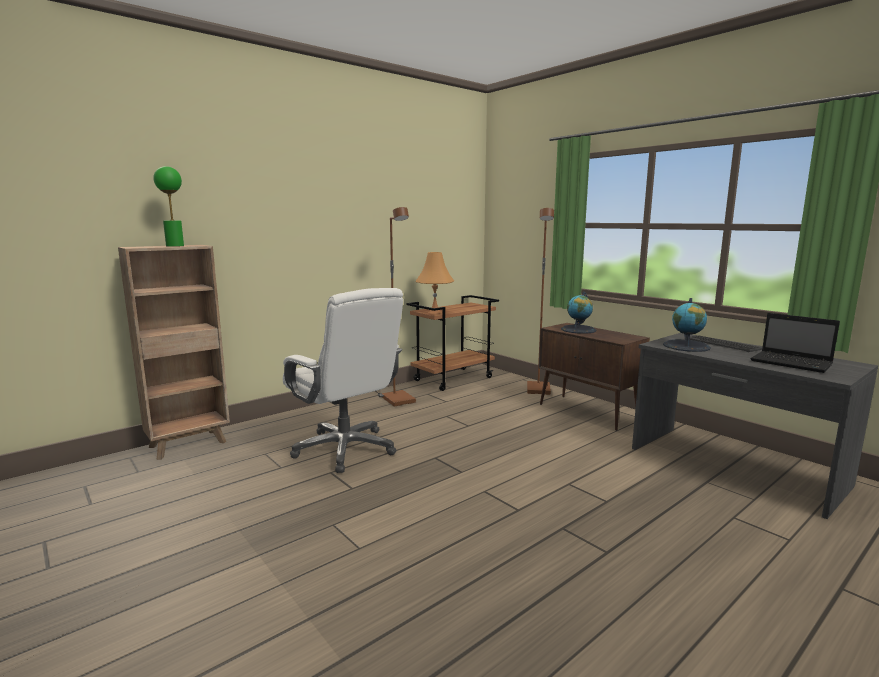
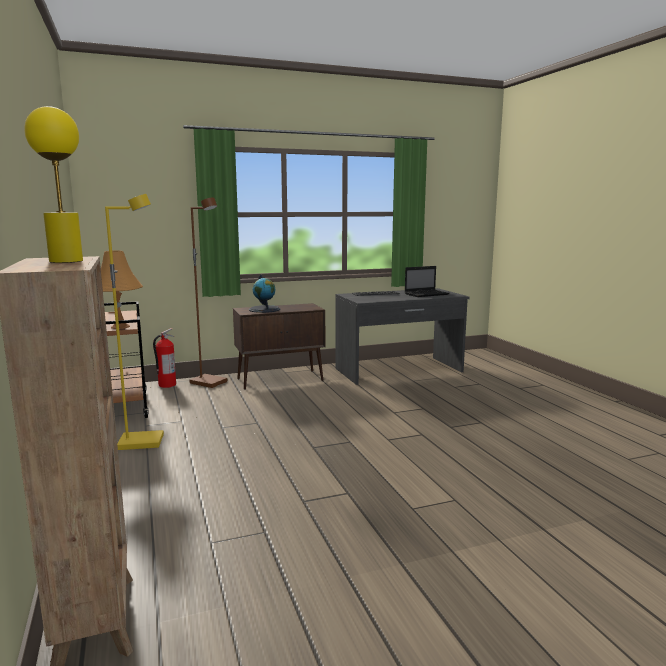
camera: 70 degrees left, 0 degrees up
green table lamp [154,166,184,247] -> yellow table lamp [24,106,83,263]
white office chair [283,288,403,473] -> none
brown floor lamp [382,207,416,407] -> yellow floor lamp [105,194,164,450]
globe [663,298,711,352] -> none
none -> fire extinguisher [153,328,176,388]

